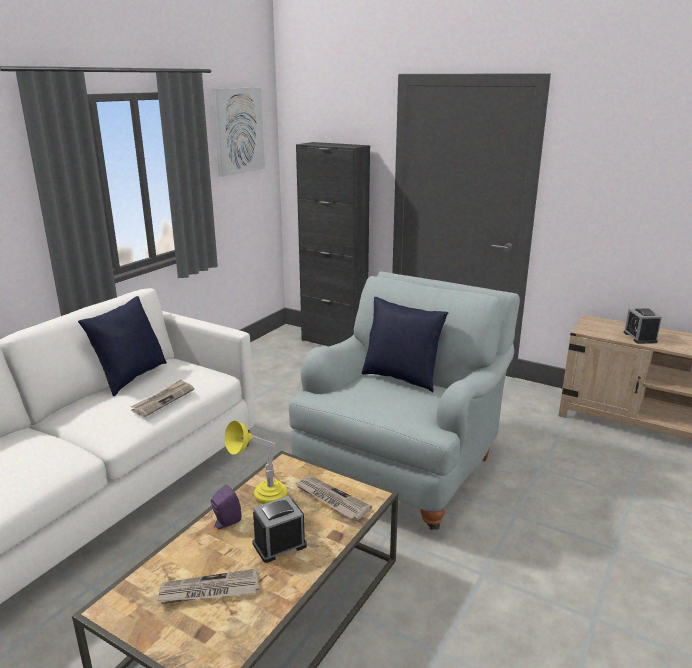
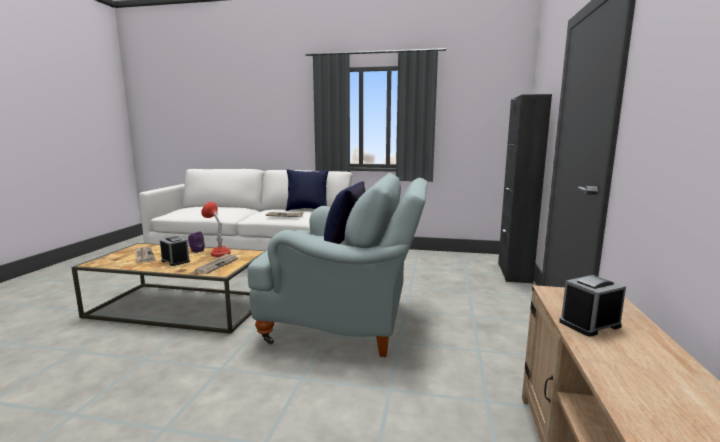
camera: 70 degrees right, 10 degrees down
picture [212,88,265,177] -> none
yellow table lamp [225,421,287,504] -> red table lamp [201,202,230,257]

